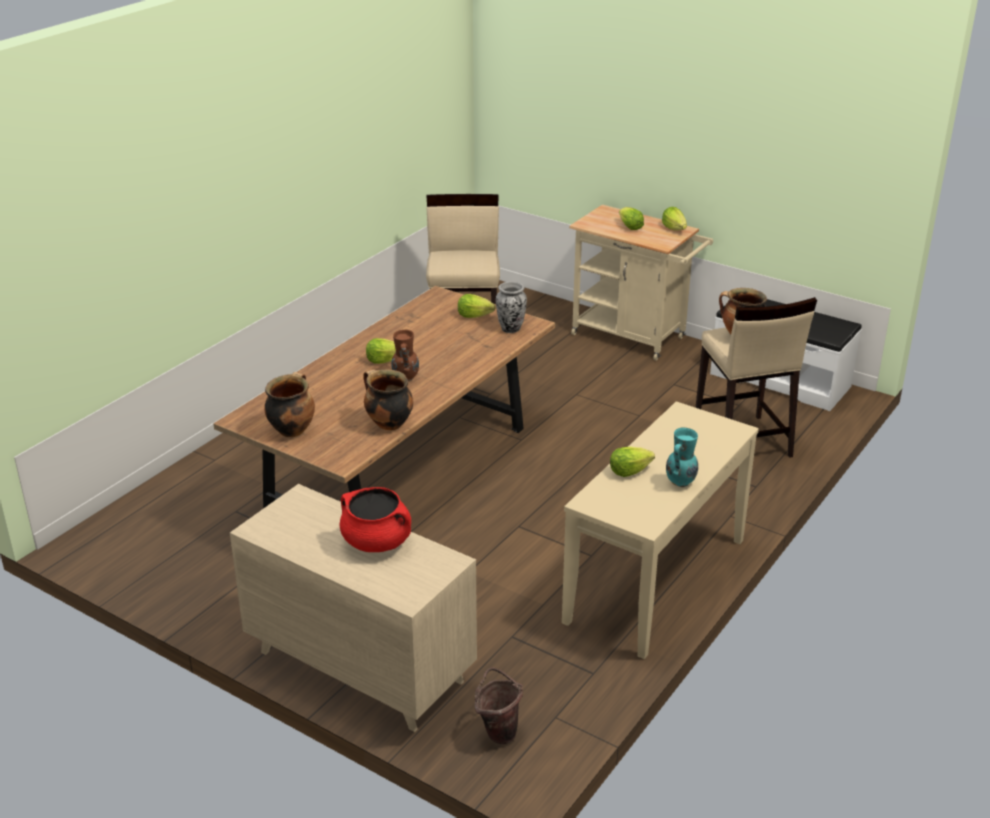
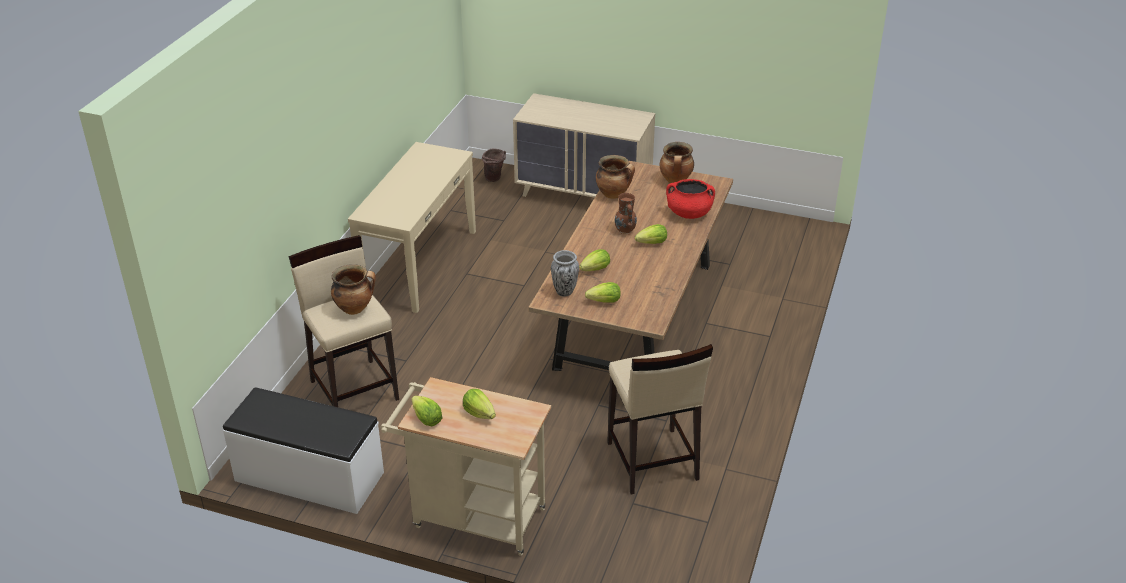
camera: 165 degrees right, 5 degrees up
red cooking pot [340,487,411,552] -> red cooking pot moved to [666,179,715,219]
lettuce [610,447,655,477] -> lettuce moved to [579,249,610,271]
turquoise vase [666,427,698,487] -> none

